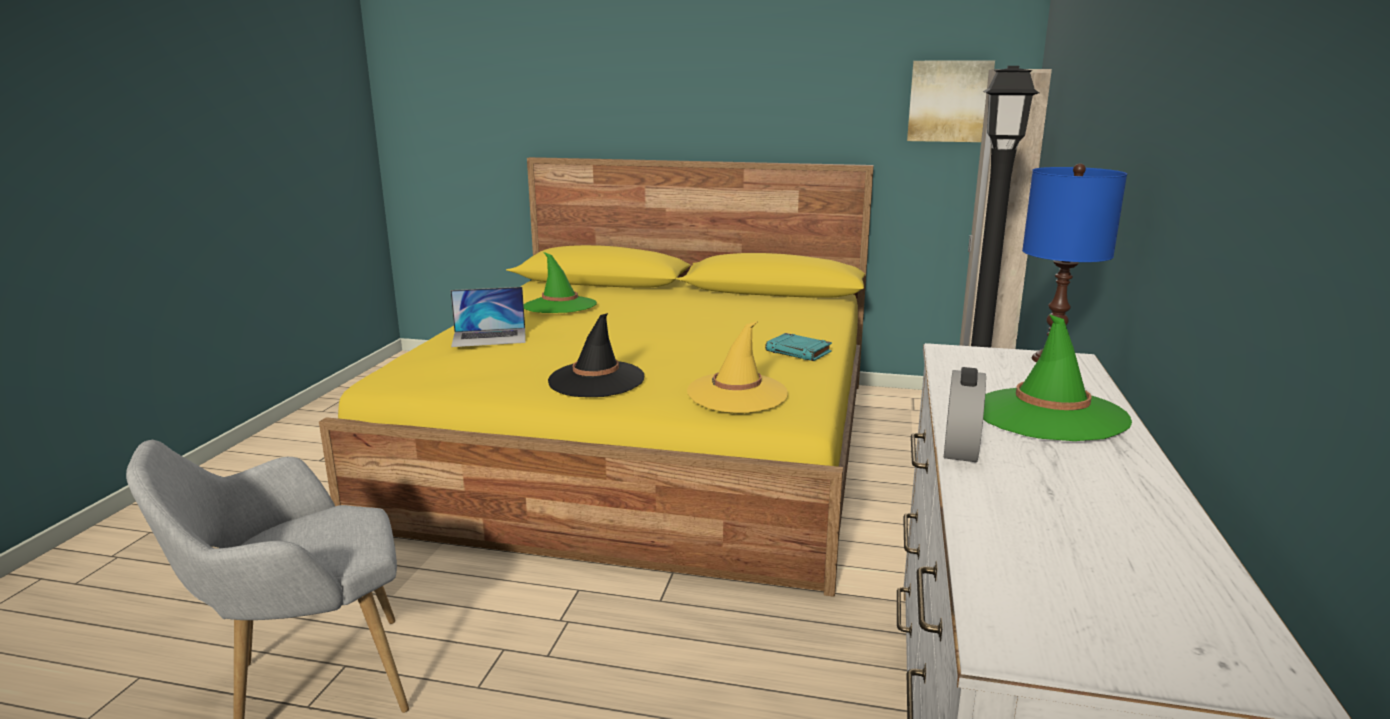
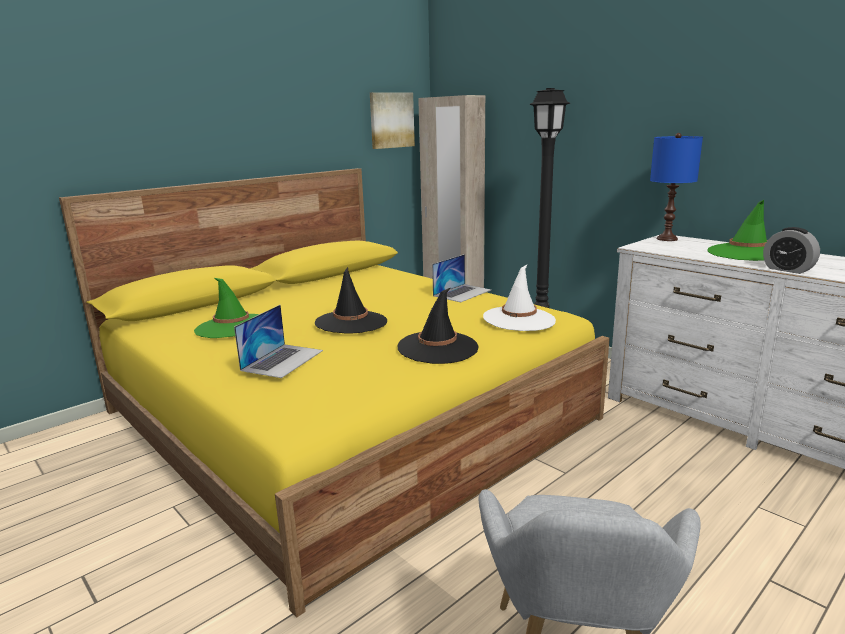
camera: 55 degrees left, 0 degrees up
yellow hat [687,322,788,413] -> white hat [483,264,556,331]
turquoise book [765,333,832,361] -> laptop [432,254,491,302]
none -> black hat [315,267,387,334]

